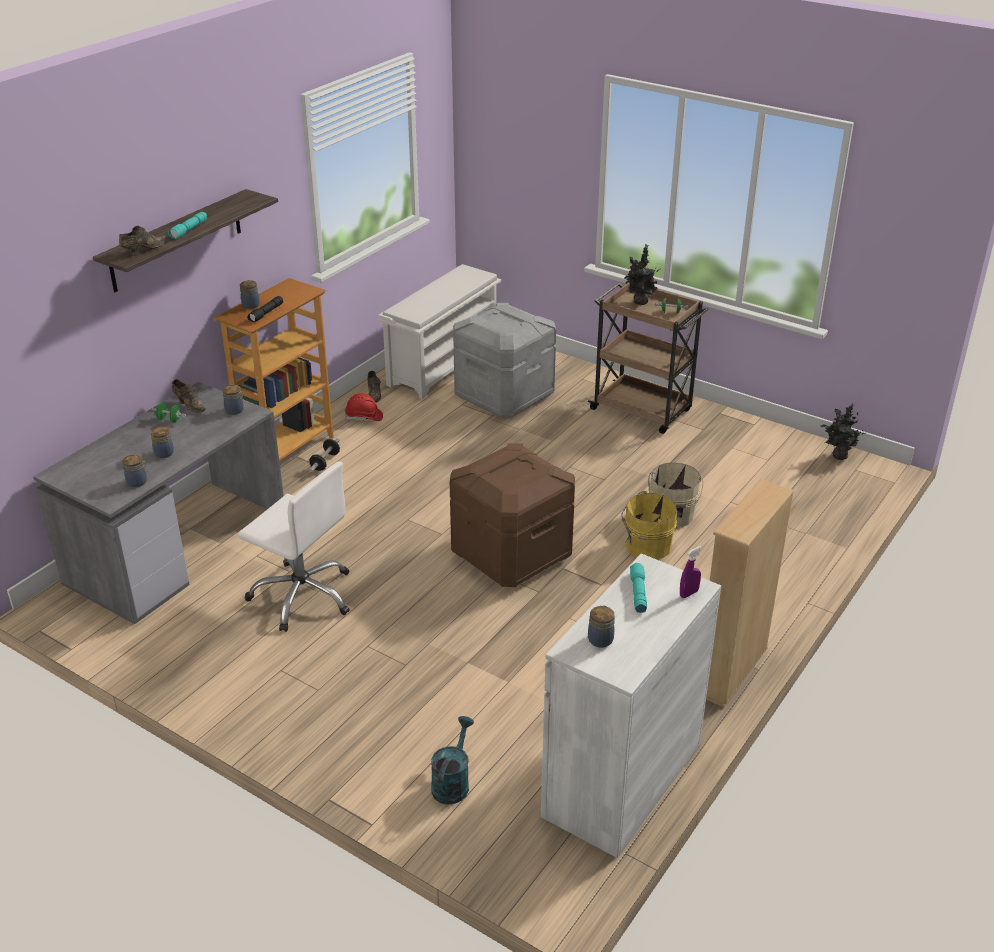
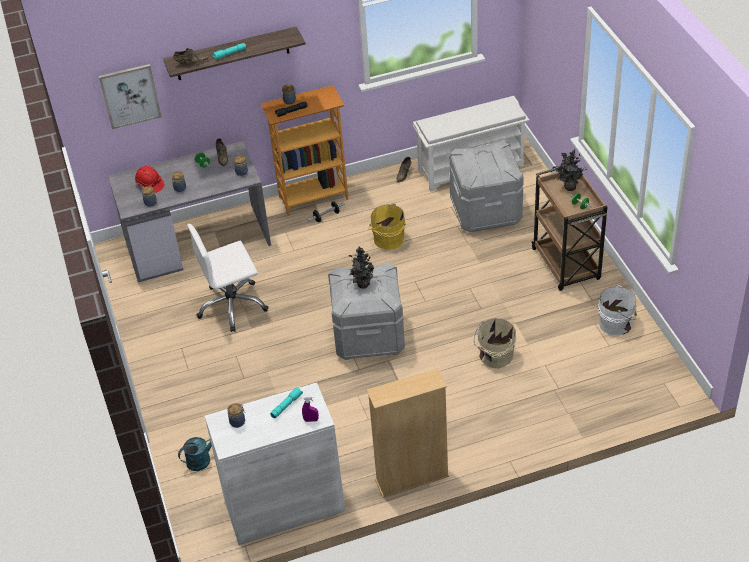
camera: 40 degrees right, 10 degrees up
white office chair [238,462,350,632] -> white office chair turned 90 degrees clockwise [187,224,269,332]
red hard hat [345,393,383,421] -> red hard hat moved to [135,166,164,193]
brown storage box [450,443,575,587] -> grey storage box [328,262,405,360]
yellow bucket [621,491,677,559] -> yellow bucket moved to [368,203,406,250]
potted plant [821,403,865,460] -> potted plant moved to [348,246,374,288]
none -> picture [99,64,162,129]
none -> white bucket [598,285,637,335]

